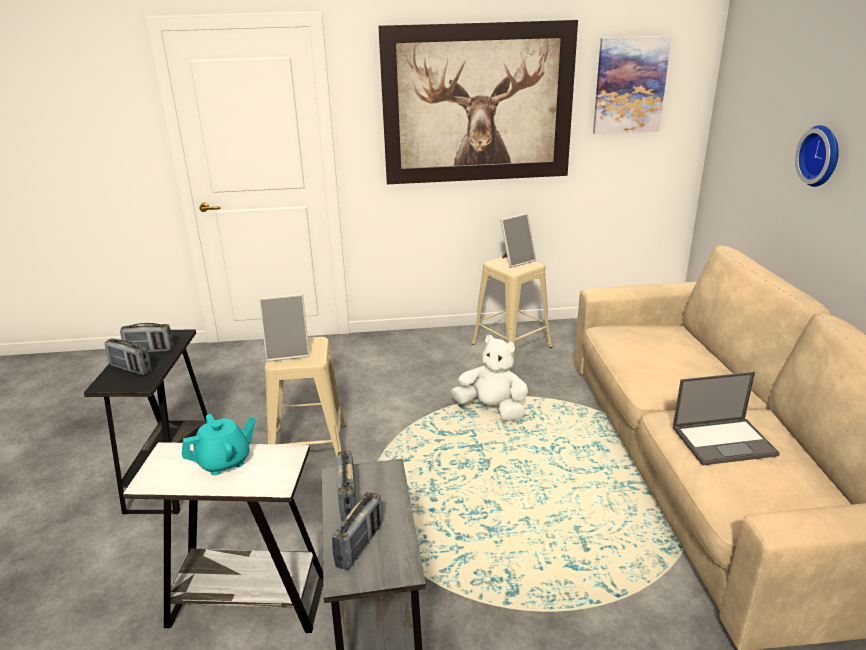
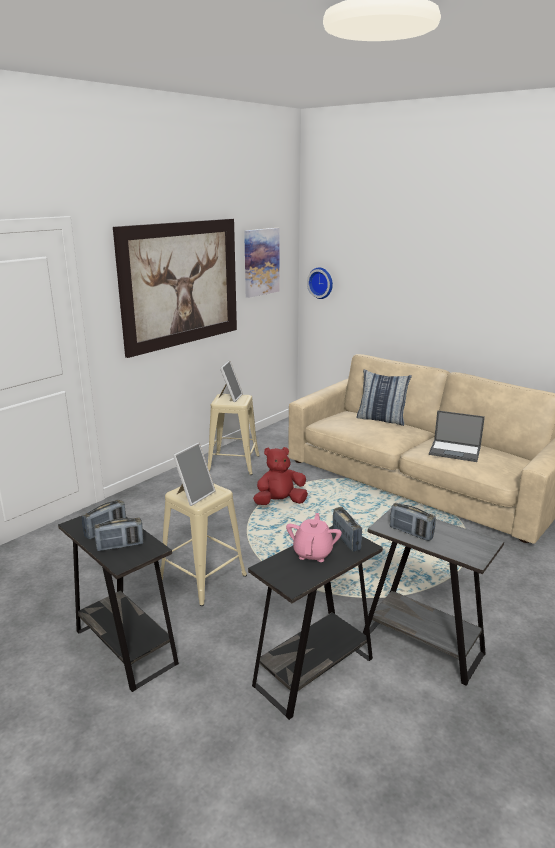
camera: 45 degrees left, 5 degrees down
white side table [123,442,323,633] -> black side table [248,526,383,720]
turquoise teapot [182,414,256,476] -> pink teapot [286,513,342,562]
radio [332,492,382,570] -> radio moved to [333,507,362,552]
white plush toy [450,335,528,421] -> red plush toy [253,447,308,505]
laptop [673,372,780,466] -> laptop turned 75 degrees clockwise [429,410,485,462]
wall clock [795,125,839,187] -> wall clock moved to [307,267,333,299]
none -> pillow [356,370,412,426]

